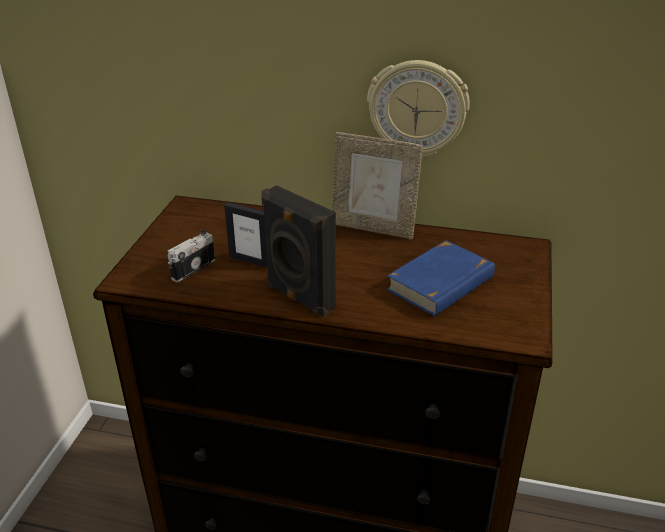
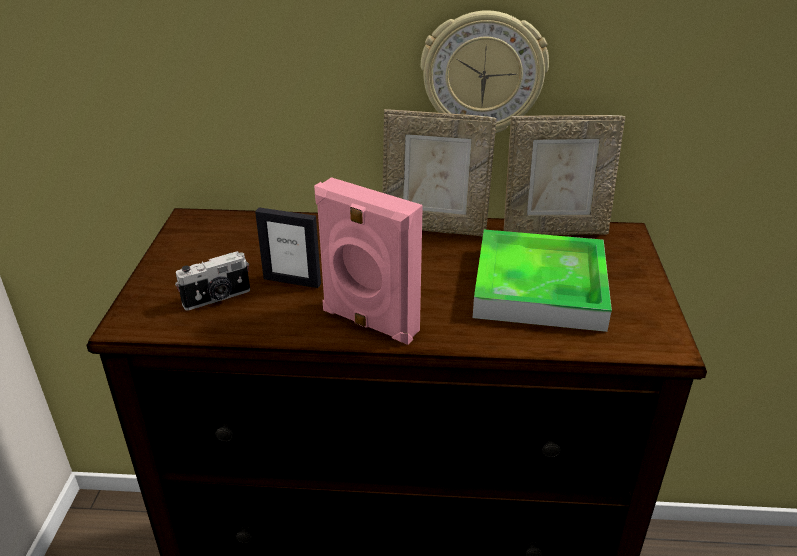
camera: 10 degrees left, 0 degrees up
camera [168,230,215,282] -> camera turned 150 degrees counterclockwise [175,251,250,310]
black speaker [261,185,336,317] -> pink speaker [314,177,423,345]
blue book [386,240,495,316] -> tray [473,229,612,332]
none -> picture frame [504,115,625,235]

